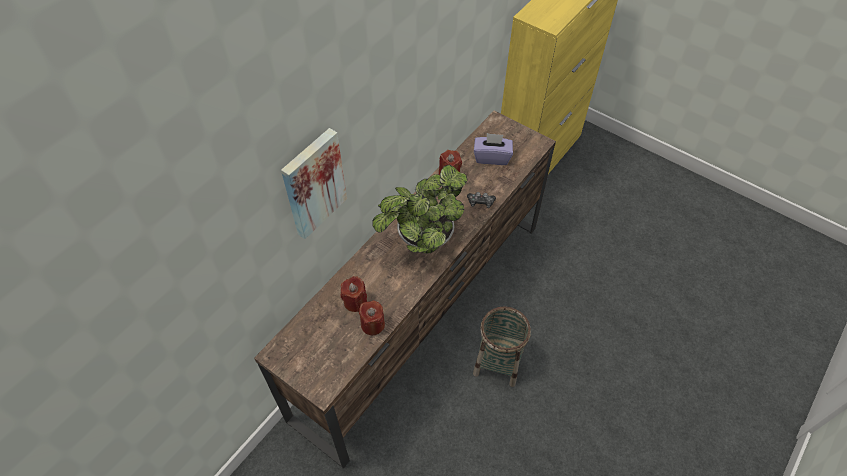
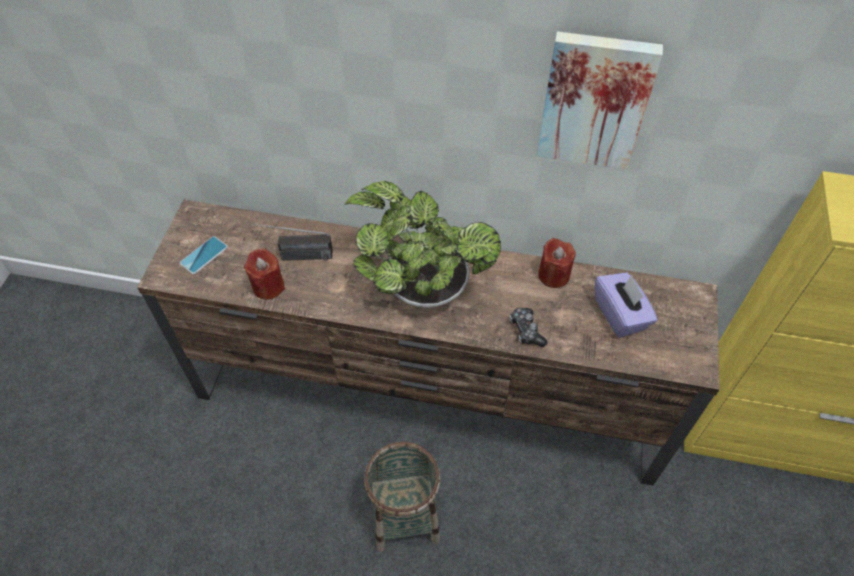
camera: 65 degrees right, 0 degrees up
picture [281,128,347,239] -> picture moved to [536,32,663,169]
red candle [341,276,367,312] -> radio [247,223,332,261]
none -> phone [180,236,228,274]

